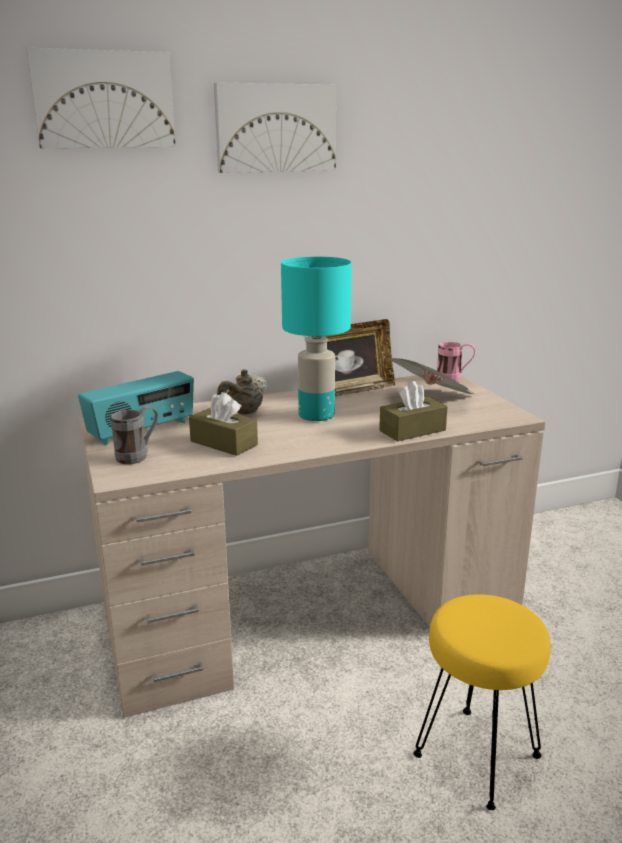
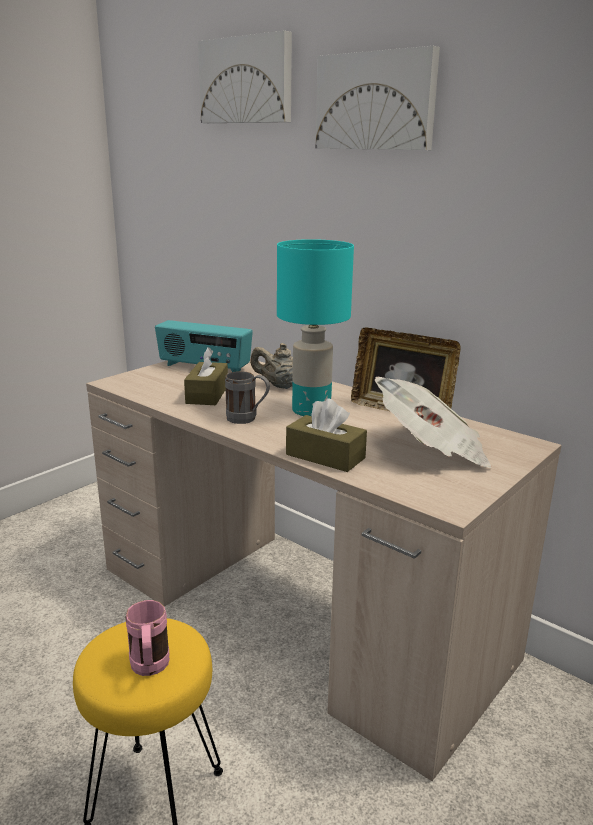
camera: 60 degrees right, 0 degrees up
grey mug [111,406,158,464] -> grey mug moved to [225,371,270,424]
pink mug [437,342,476,382] -> pink mug moved to [125,600,170,676]

